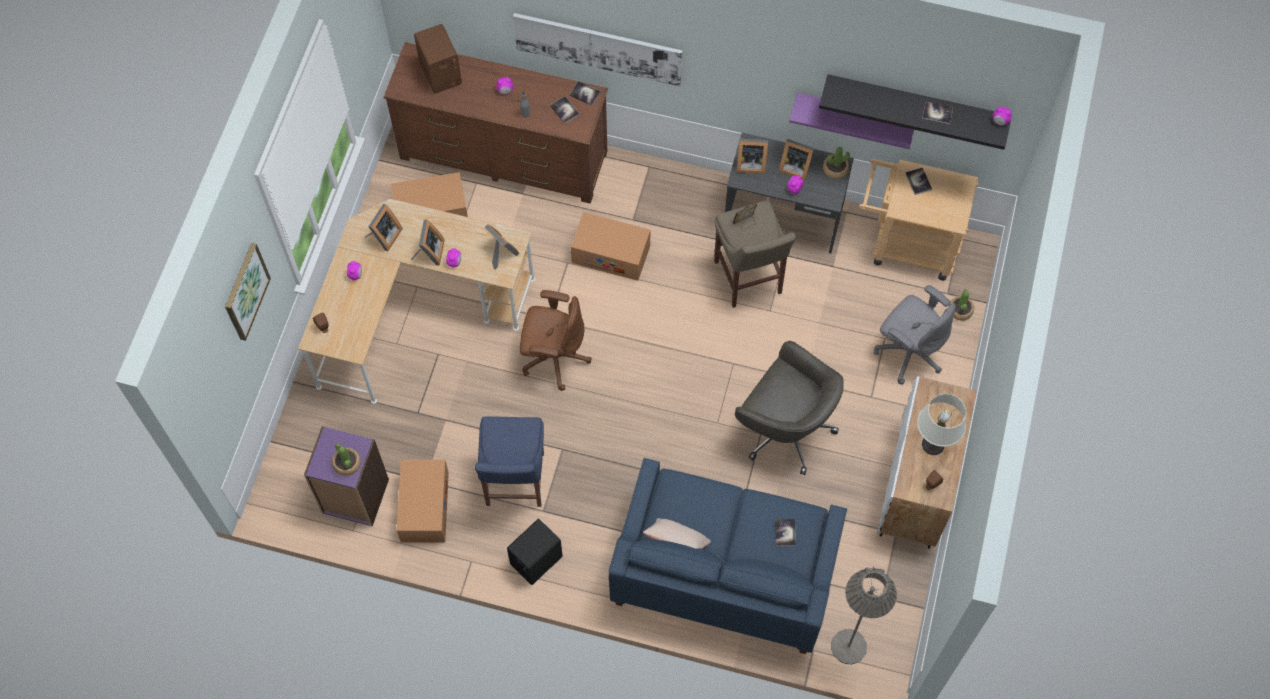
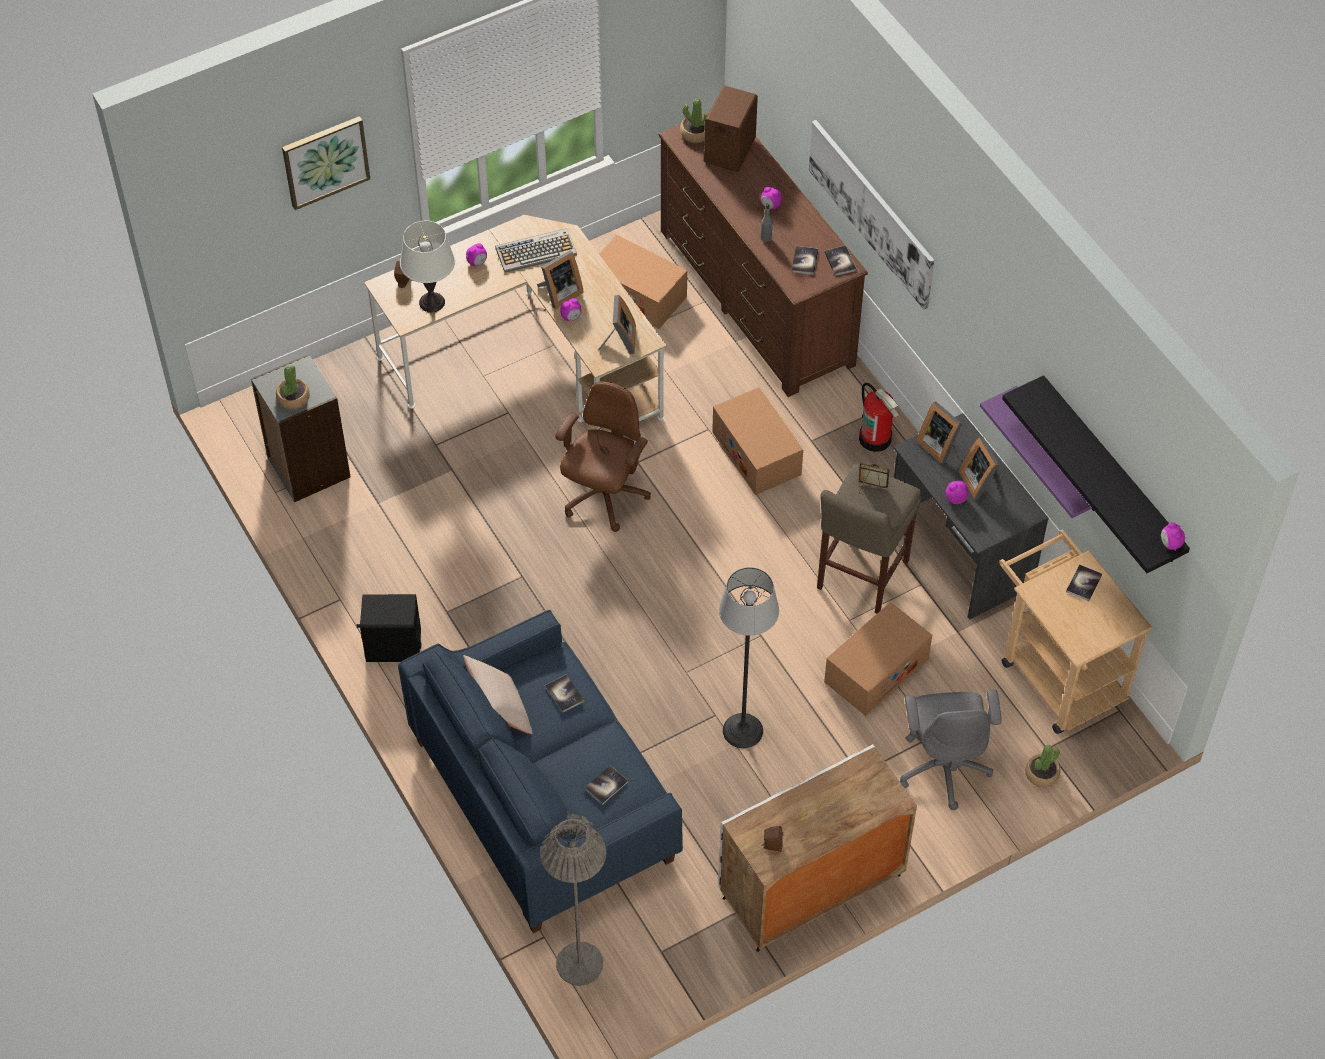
camera: 45 degrees right, 10 degrees down
purple bookcase [304,426,389,526] -> grey bookcase [251,354,351,502]
picture frame [365,204,403,251] -> keyboard [495,228,577,273]
cardboard box [397,460,449,543] -> cardboard box moved to [824,602,932,716]
blue chair [475,416,544,507] -> none
brown office chair [520,290,592,391] -> brown office chair turned 120 degrees counterclockwise [555,381,651,532]
grey office chair [735,341,844,475] -> floor lamp [719,567,779,748]
potted plant [823,147,850,179] -> potted plant moved to [680,99,708,143]
white table lamp [917,394,966,455] -> white table lamp moved to [400,221,455,312]
book [922,102,953,125] -> book moved to [545,674,584,713]
none -> fire extinguisher [859,383,899,452]

